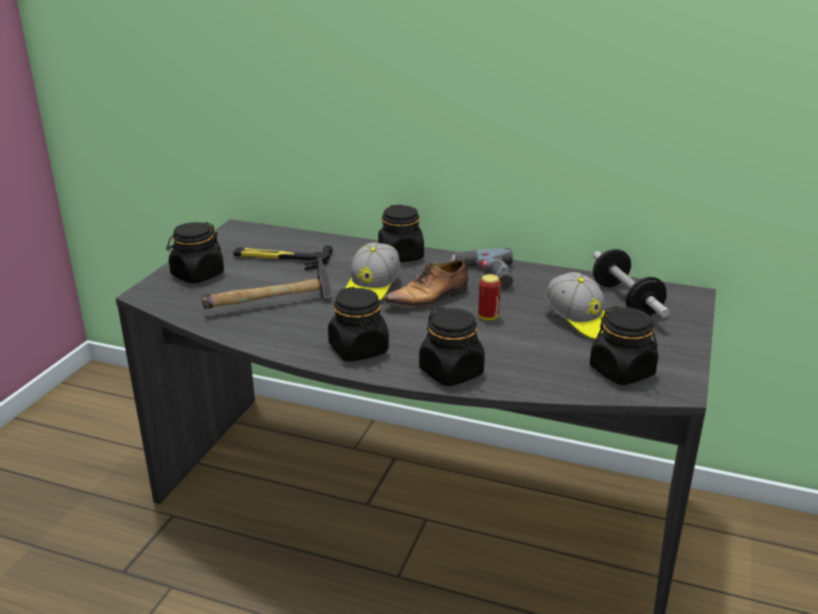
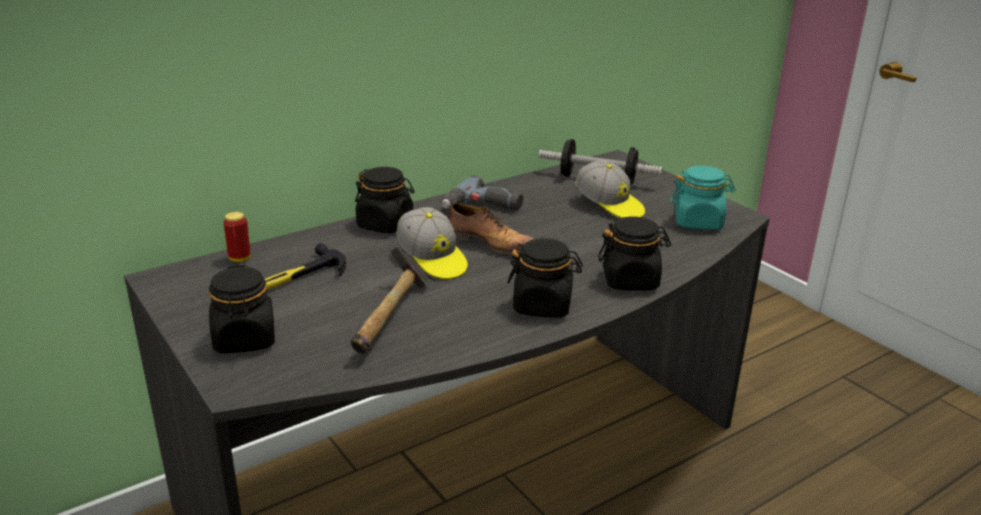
camera: 55 degrees left, 0 degrees up
shoe [384,260,468,308] -> shoe turned 60 degrees counterclockwise [448,203,534,254]
can [478,274,501,321] -> can moved to [223,212,251,262]
cap [544,272,607,339] -> cap turned 45 degrees clockwise [575,160,645,218]
black jar [590,306,658,385] -> turquoise jar [671,166,736,230]

